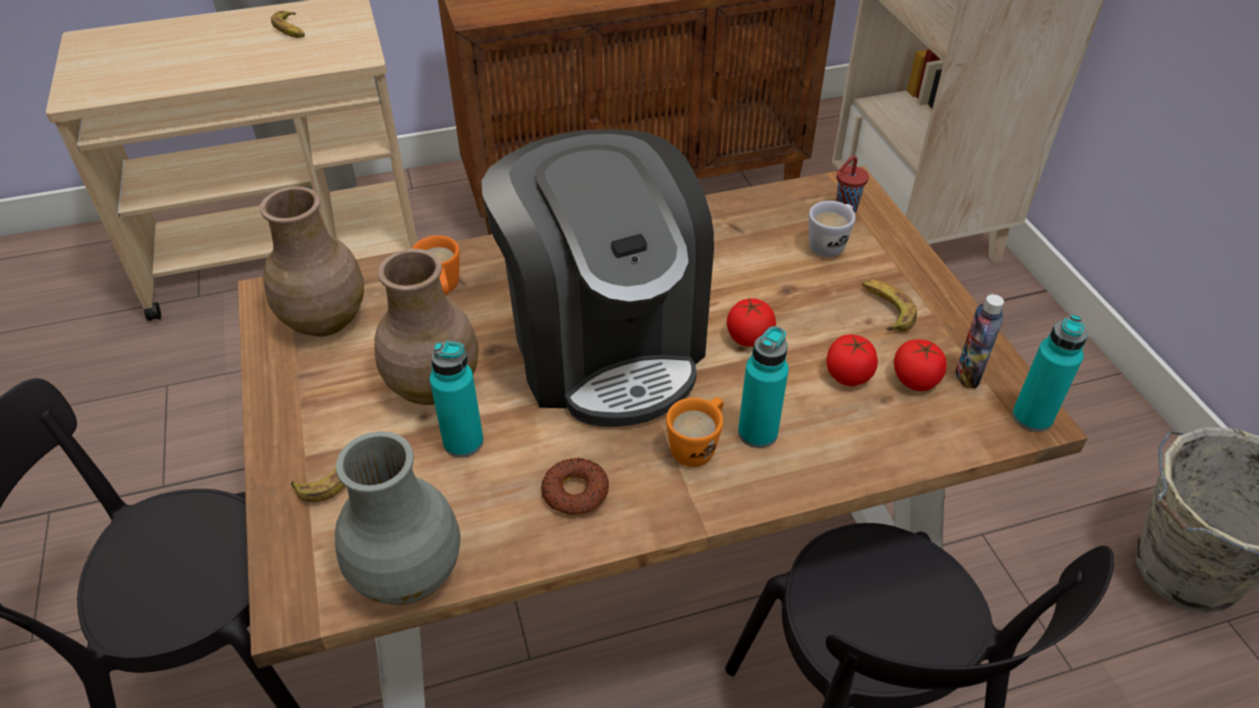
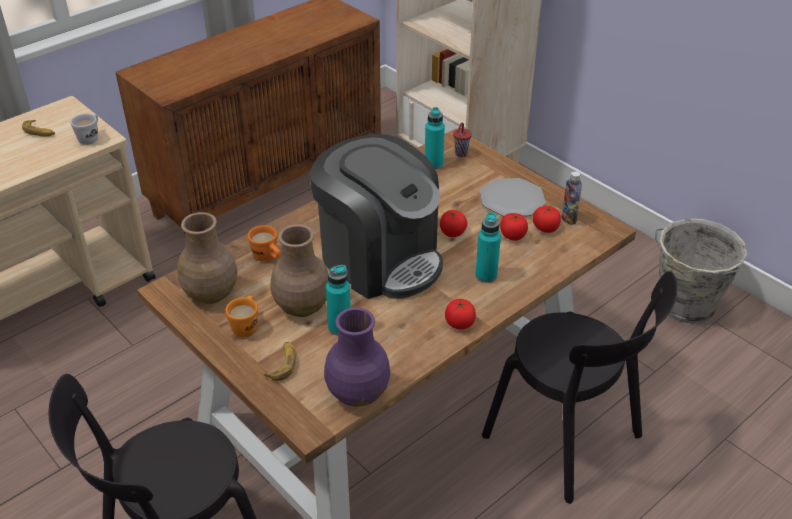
camera: 25 degrees left, 5 degrees down
grey vase [335,431,461,605] -> purple vase [324,307,390,407]
donut [541,458,609,515] -> none
orange mug [666,397,724,467] -> orange mug moved to [225,296,258,337]
white mug [809,201,855,257] -> white mug moved to [71,113,98,145]
banana [862,280,917,331] -> plate [480,178,546,216]
turquoise bottle [1012,315,1088,432] -> turquoise bottle moved to [425,107,445,169]
none -> tomato [445,299,476,329]

